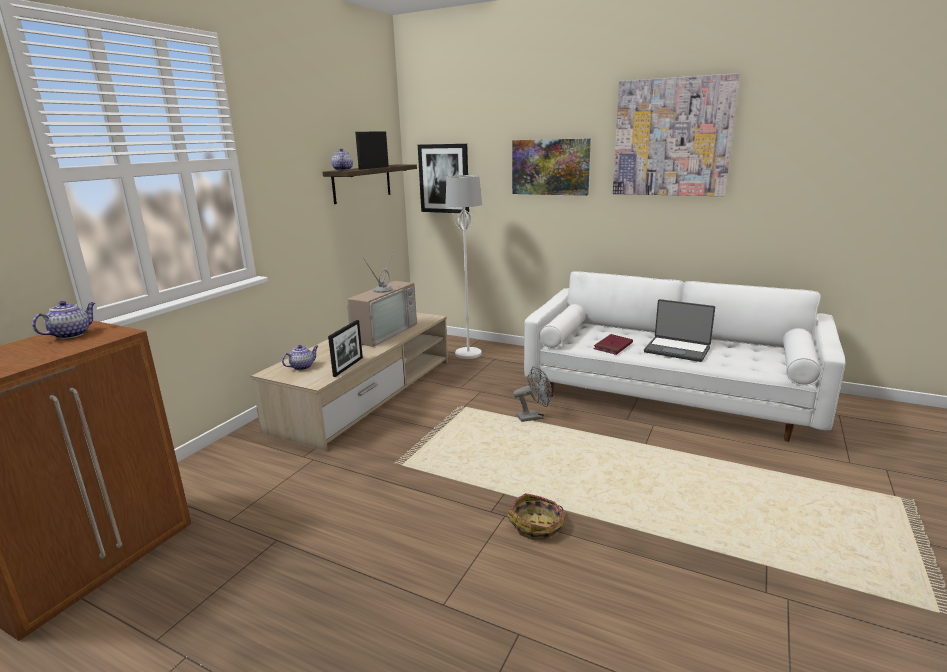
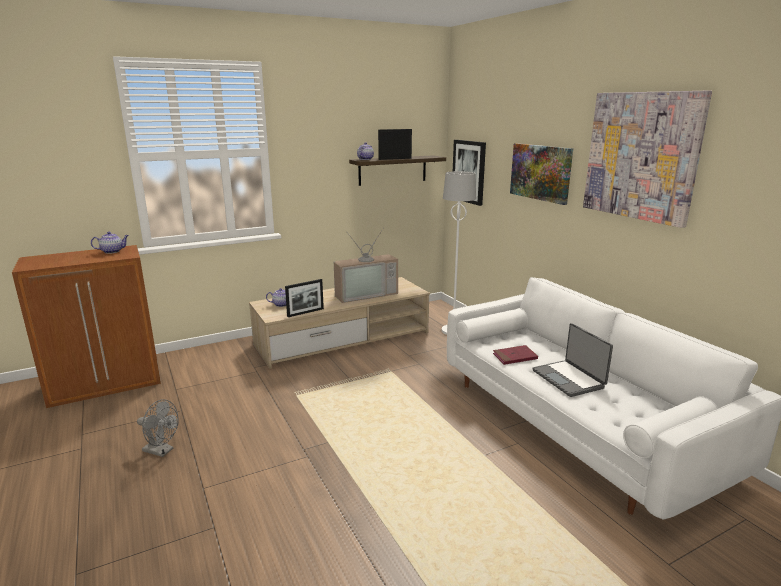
camera: 35 degrees right, 0 degrees up
basket [507,493,565,540] -> none
grey fan [513,367,552,422] -> grey fan moved to [137,399,179,457]

